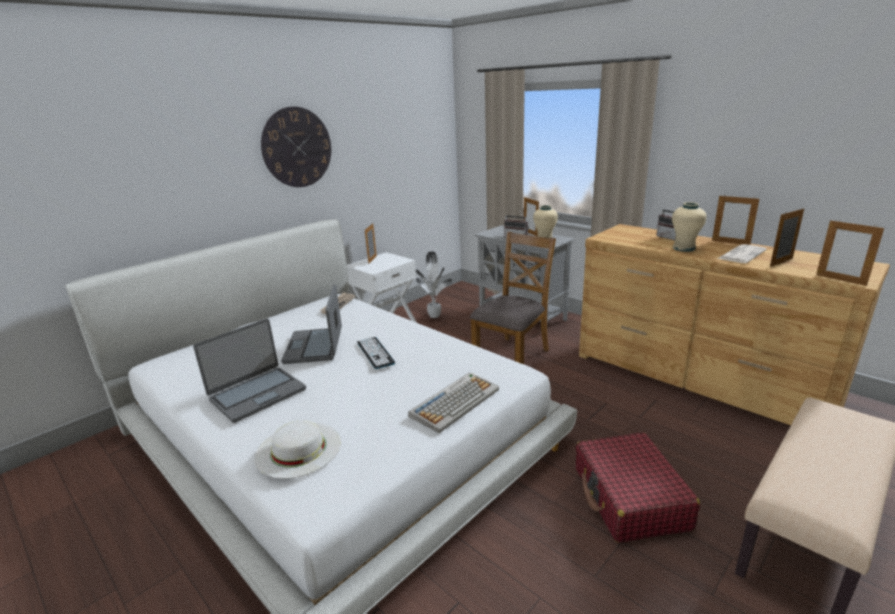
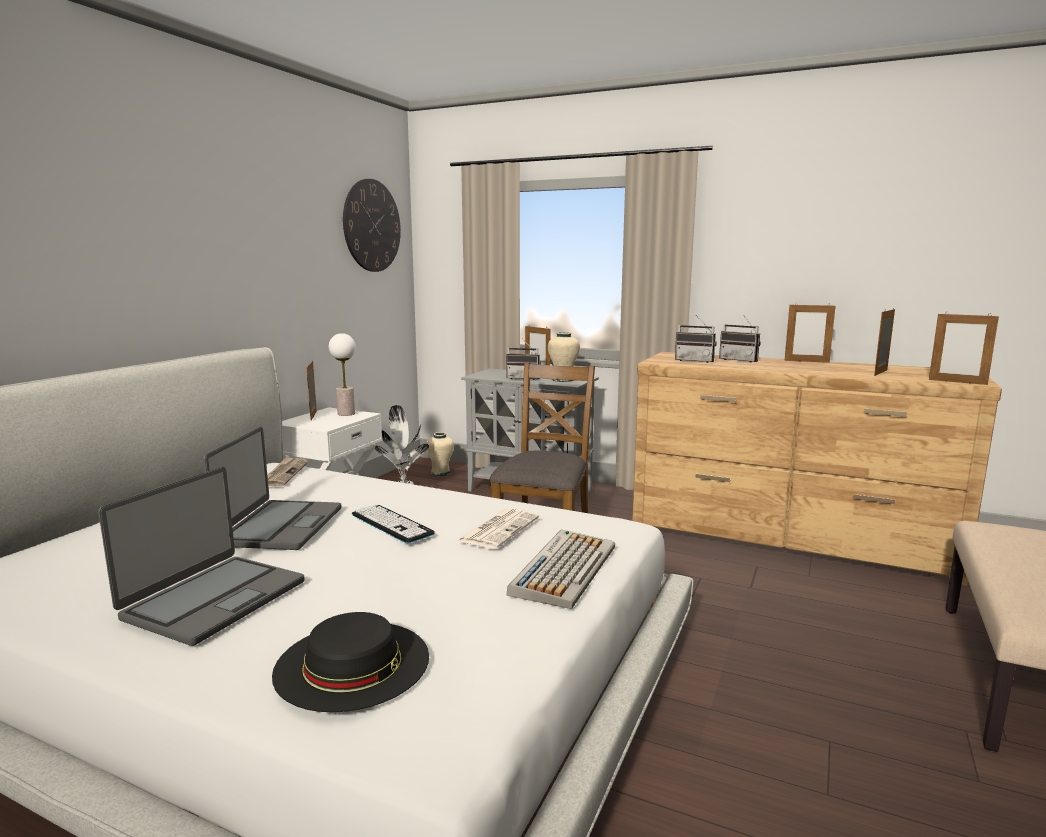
camera: 20 degrees left, 10 degrees down
white hat [255,420,341,479] -> black hat [272,612,429,712]
wall clock [261,106,331,187] -> wall clock moved to [343,179,401,272]
laptop [281,285,342,364] -> laptop turned 150 degrees counterclockwise [203,427,341,550]
red suitcase [576,432,700,543] -> none
beige vase [672,202,707,252] -> beige vase moved to [426,432,454,476]
newspaper [717,244,767,263] -> newspaper moved to [457,508,539,549]
none -> table lamp [329,333,356,416]
none -> radio [675,315,717,363]

